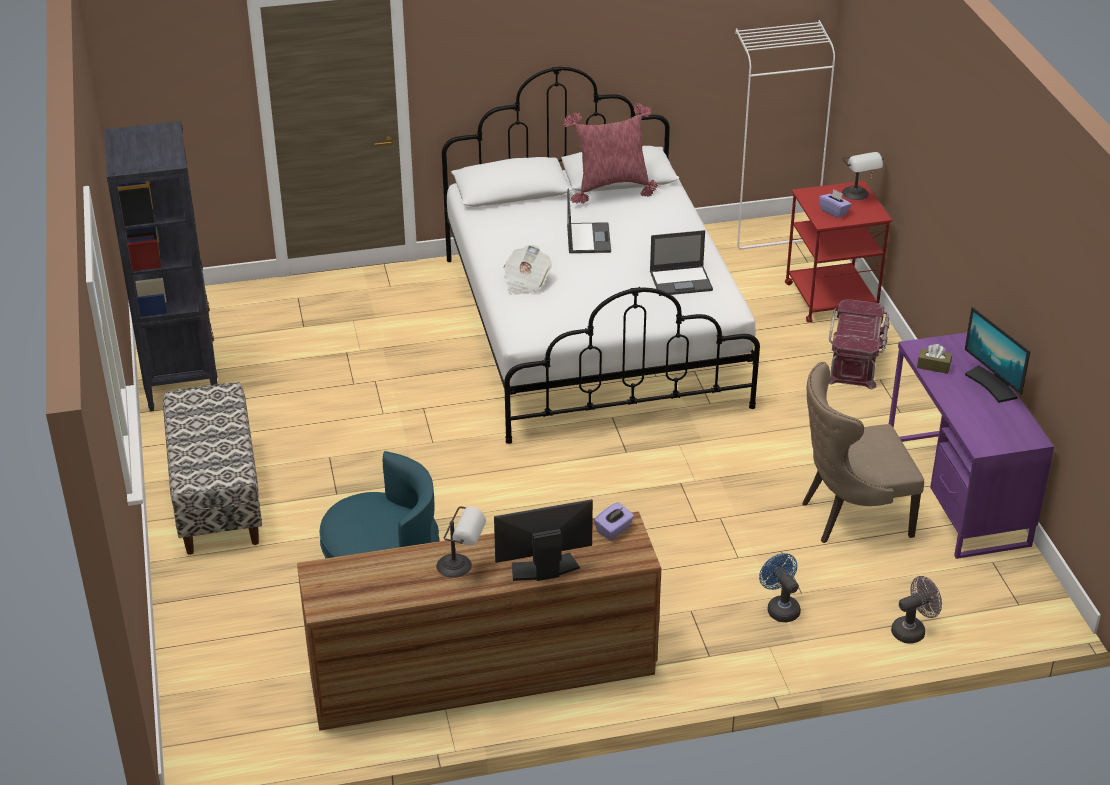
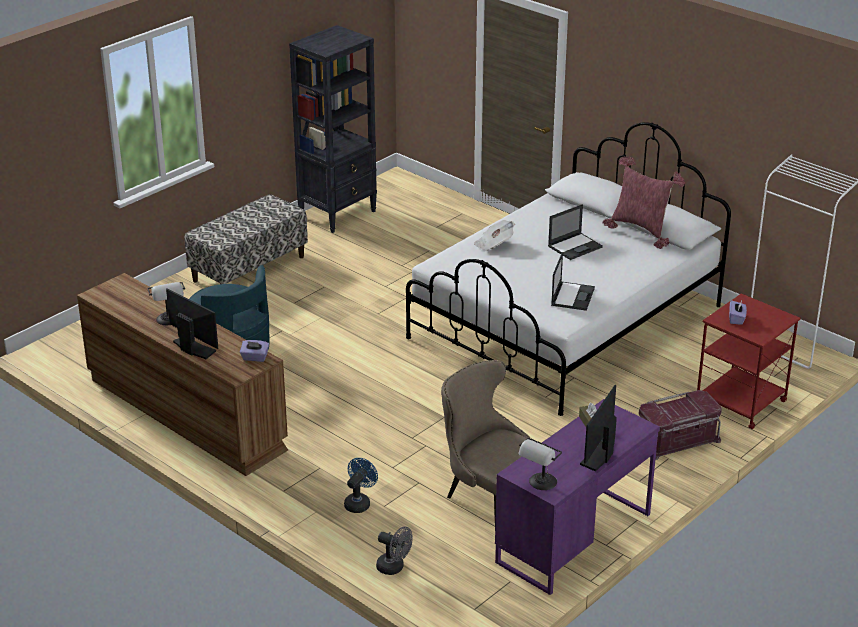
camera: 55 degrees right, 5 degrees down
laptop [650,230,713,296] -> laptop turned 120 degrees counterclockwise [551,252,595,311]
table lamp [842,152,884,200] -> table lamp moved to [519,438,562,490]

